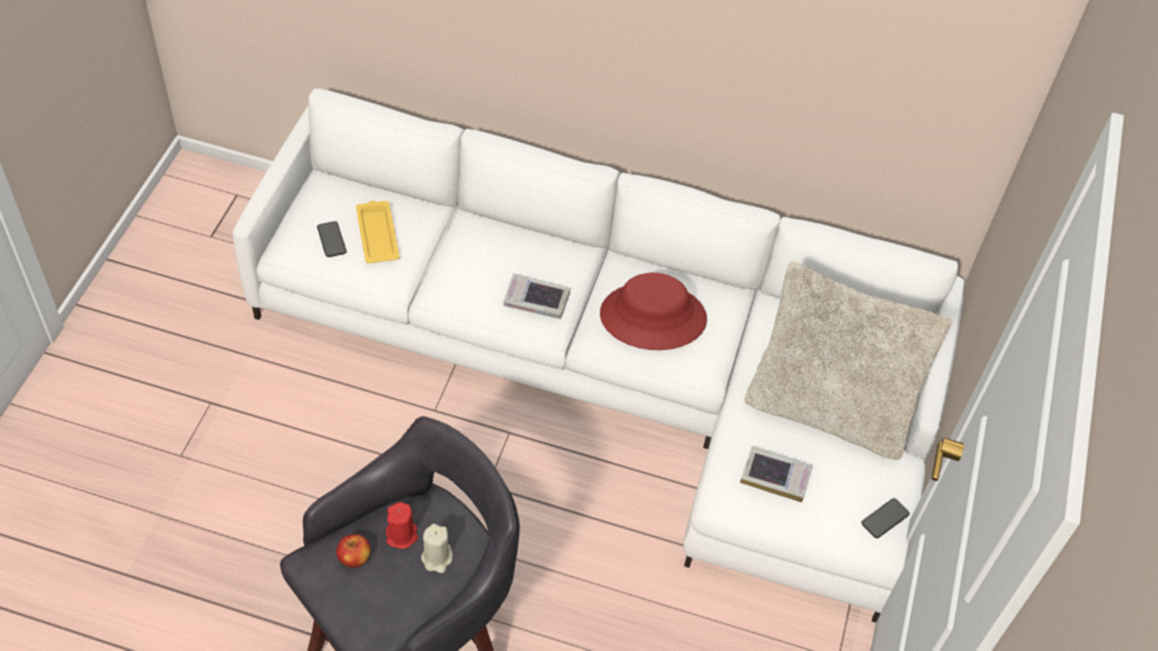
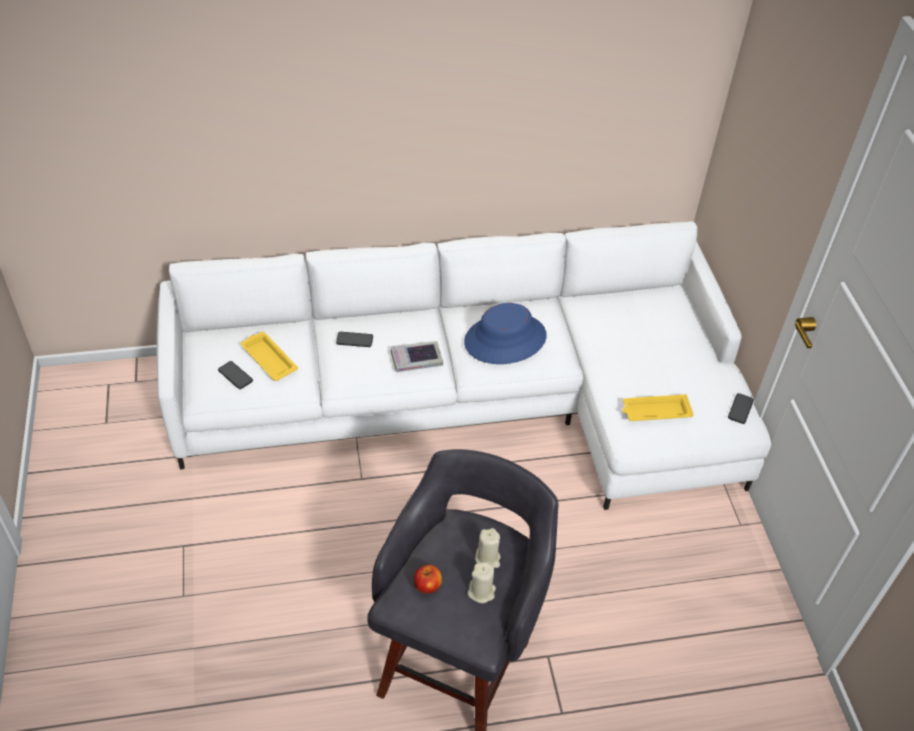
camera: 25 degrees left, 5 degrees down
red candle [386,502,418,549] -> none
red hat [600,273,707,350] -> blue hat [464,303,547,364]
book [740,446,813,502] -> yellow tray [622,394,694,421]
beige pillow [744,261,952,460] -> none
none -> phone [336,332,373,347]
none -> beige candle [468,562,496,603]

